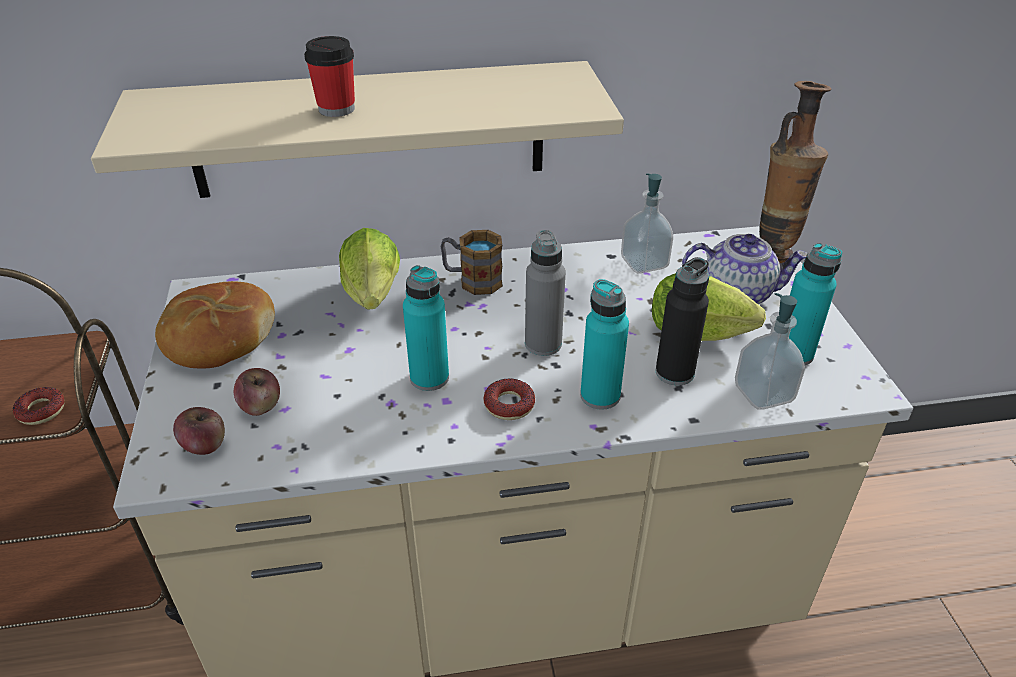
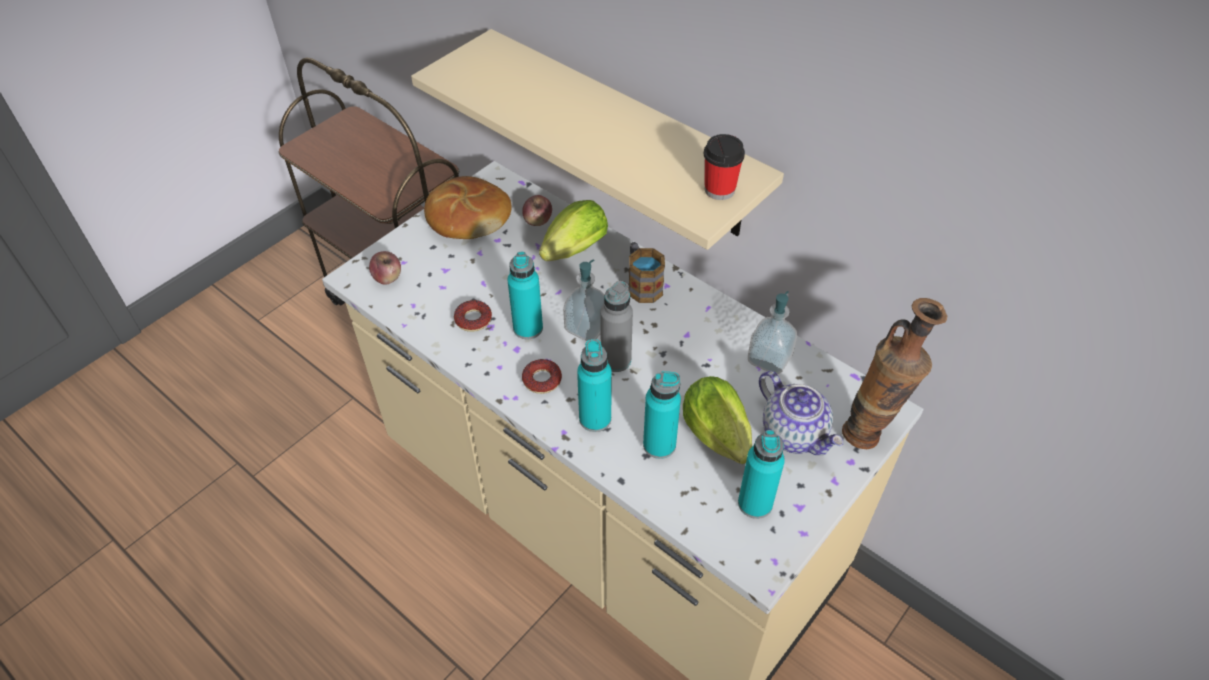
camera: 50 degrees right, 10 degrees up
donut [13,387,65,425] -> donut moved to [454,300,492,332]
apple [234,368,280,416] -> apple moved to [522,195,552,226]
cup [304,36,355,117] -> cup moved to [704,134,745,200]
black bottle [656,257,709,385] -> turquoise bottle [643,371,681,459]
soap dispenser [735,293,805,409] -> soap dispenser moved to [563,260,605,341]

